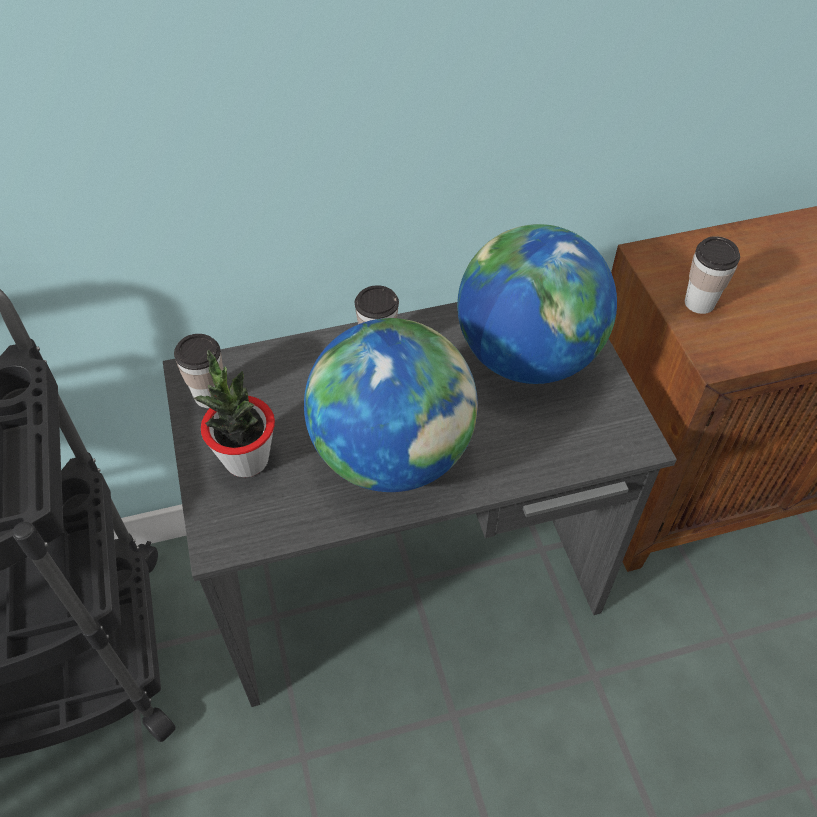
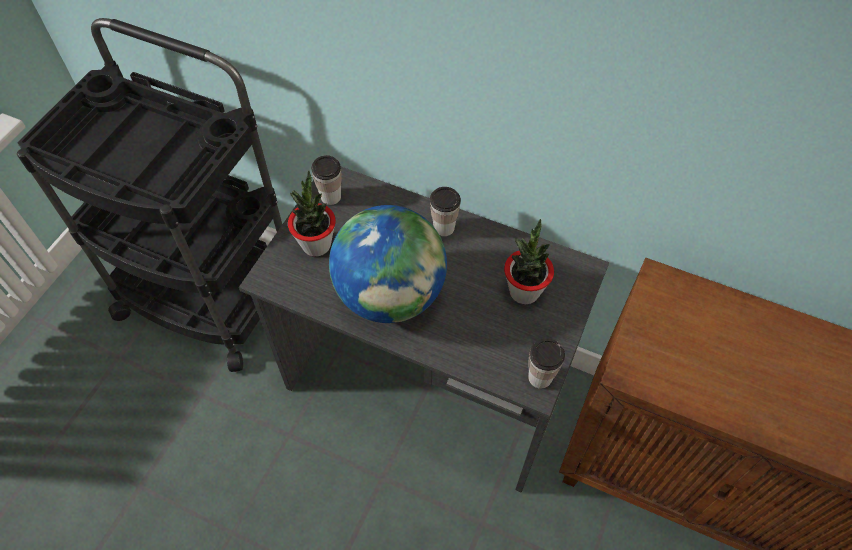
camera: 40 degrees right, 5 degrees up
globe [457,224,617,384] -> potted plant [504,219,554,304]
cup [685,236,740,314] -> cup moved to [528,338,565,389]

